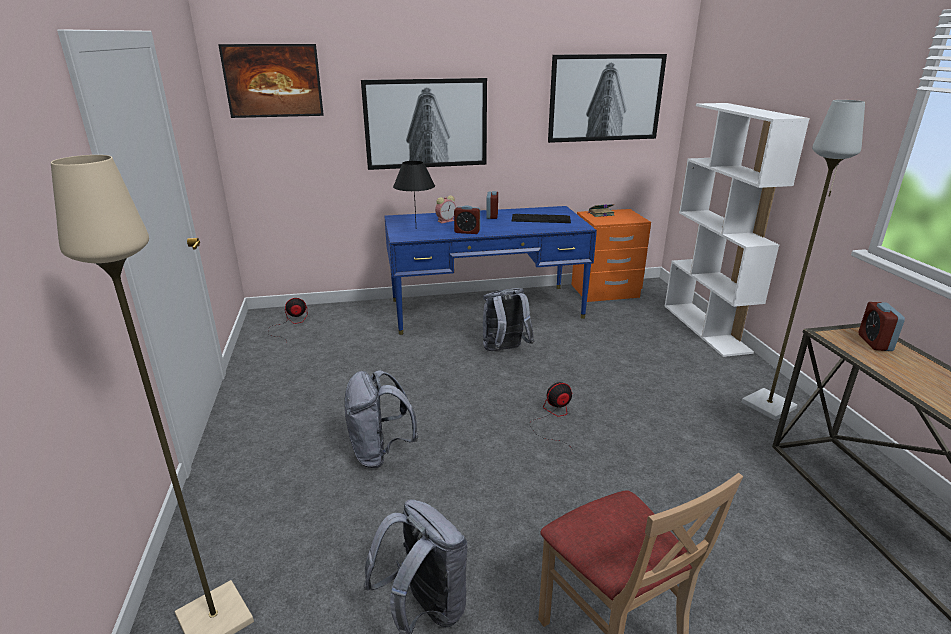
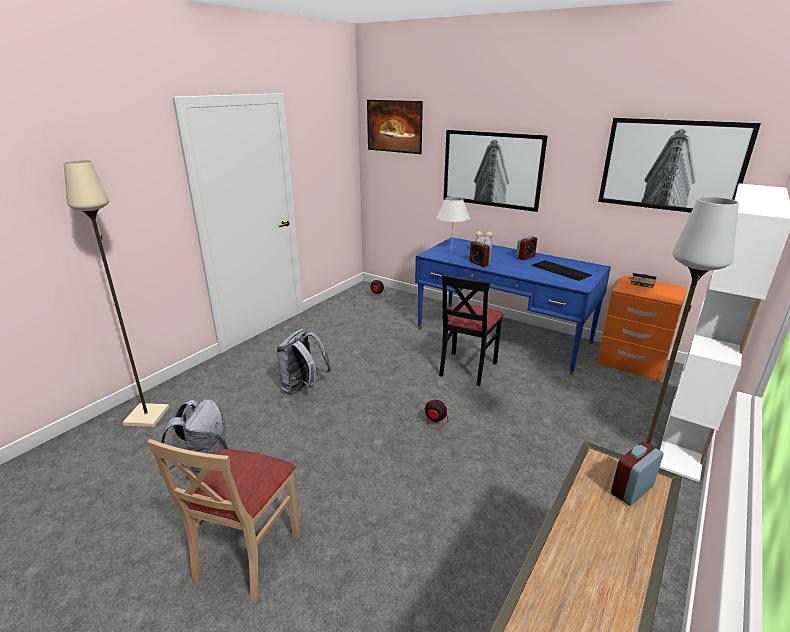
camera: 45 degrees right, 0 degrees up
black table lamp [393,161,435,221] -> white table lamp [436,197,470,251]
grey backpack [483,288,535,351] -> black chair [439,275,504,386]

